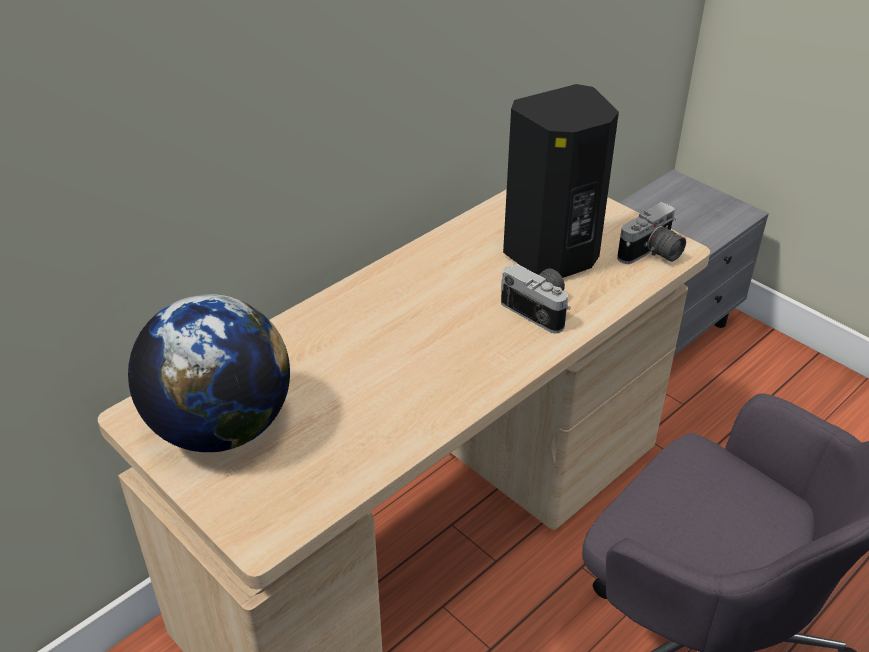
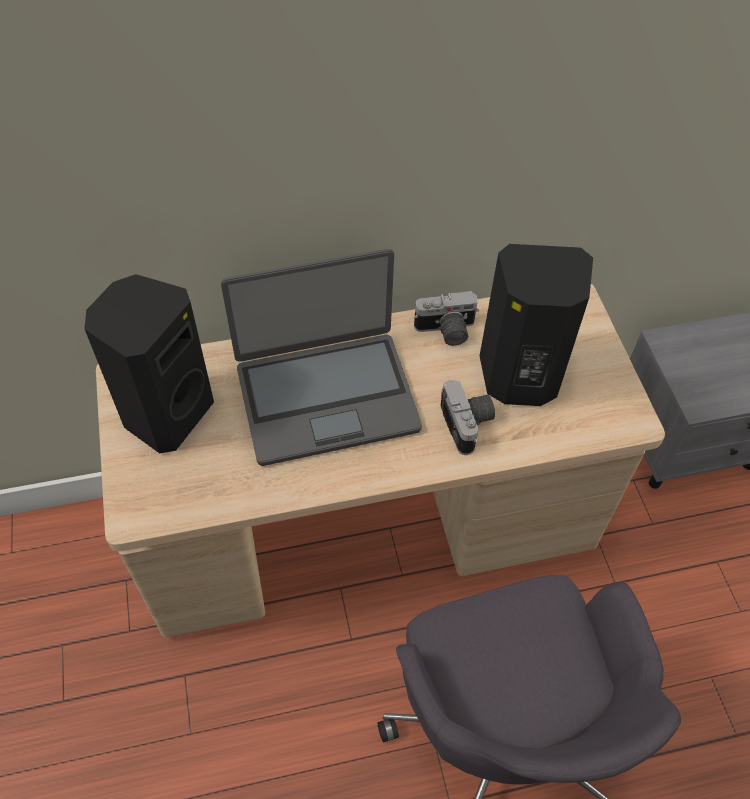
camera: 30 degrees right, 15 degrees up
globe [128,294,290,452] -> black speaker [84,274,214,454]
camera [617,202,686,264] -> camera moved to [414,291,479,346]
none -> laptop [221,249,422,466]

